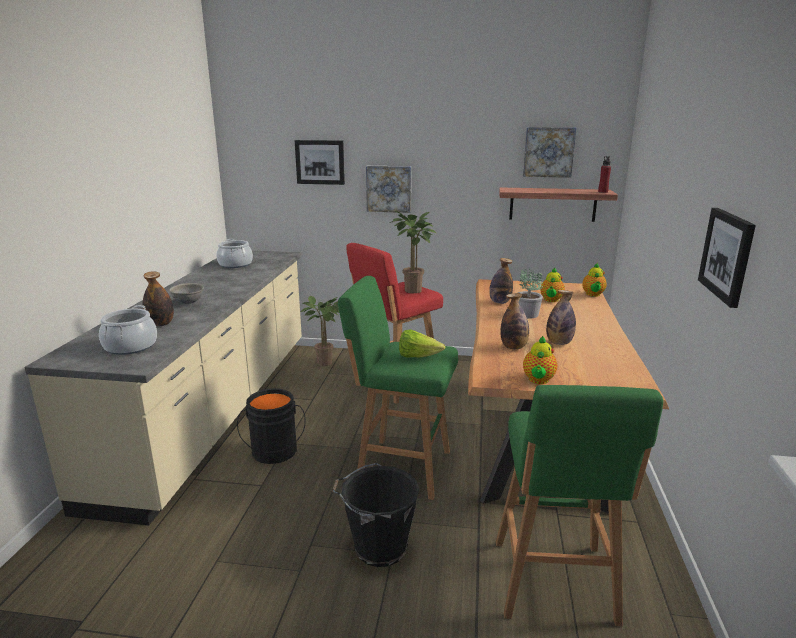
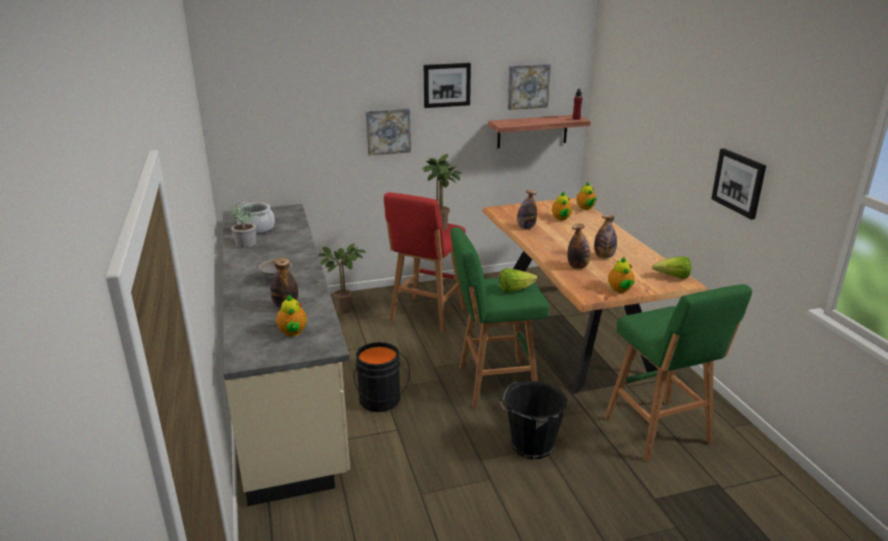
camera: 25 degrees left, 5 degrees up
cooking pot [99,305,157,355] -> teapot [276,295,307,337]
picture [295,140,345,185] -> picture moved to [424,63,471,108]
potted plant [518,269,543,318] -> potted plant moved to [231,203,256,248]
none -> lettuce [652,256,691,279]

